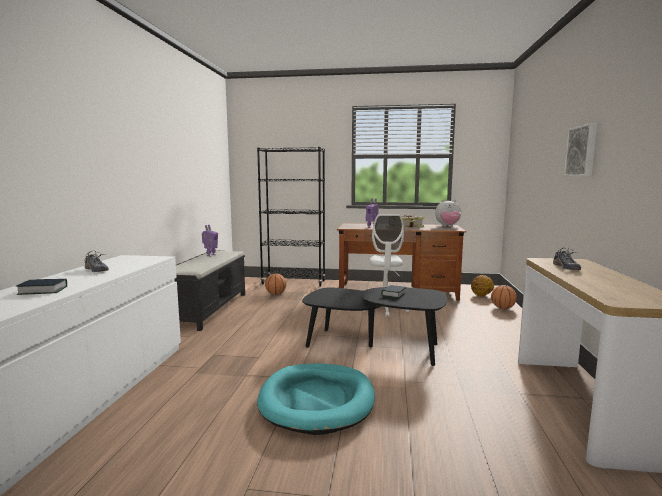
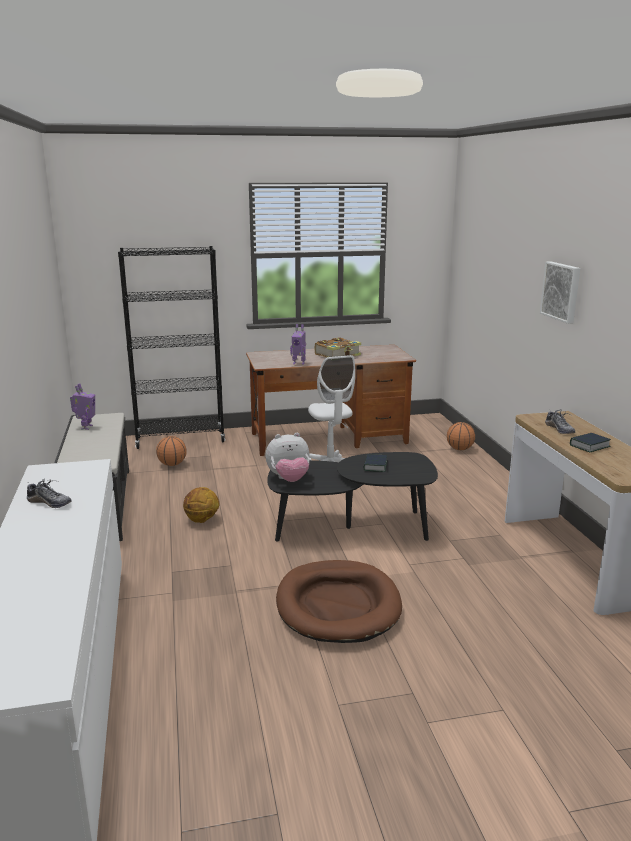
camera: 20 degrees left, 10 degrees up
book [16,279,67,295] -> book moved to [570,433,611,452]
turquoise dog bed [257,363,375,435] -> brown dog bed [276,560,402,643]
plush toy [435,200,461,227] -> plush toy moved to [266,433,310,482]
basketball [471,275,494,297] -> basketball moved to [183,487,219,523]

